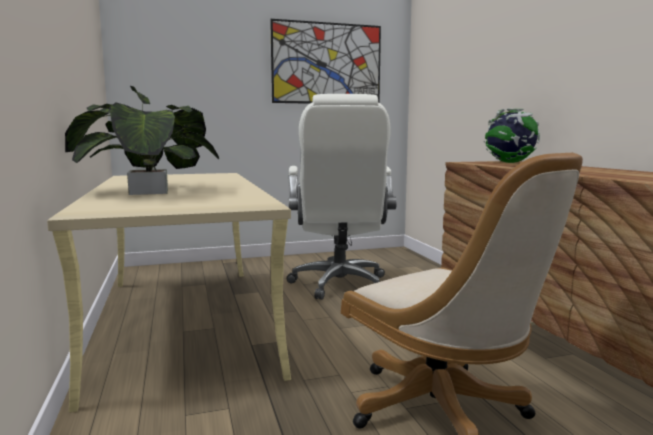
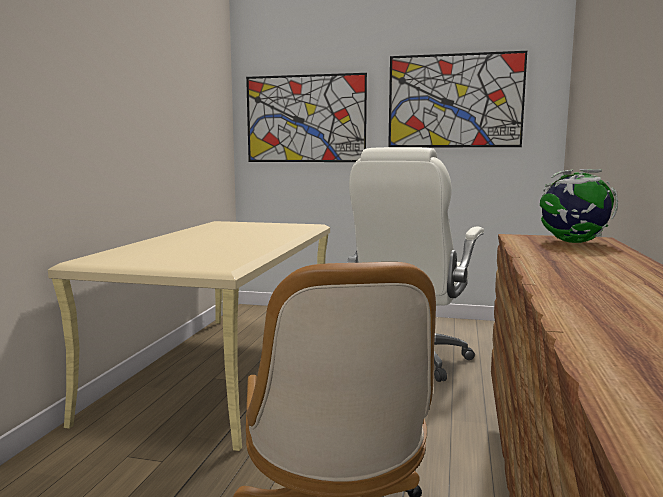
camera: 30 degrees right, 0 degrees up
potted plant [65,86,219,195] -> none
none -> picture [246,73,367,162]

